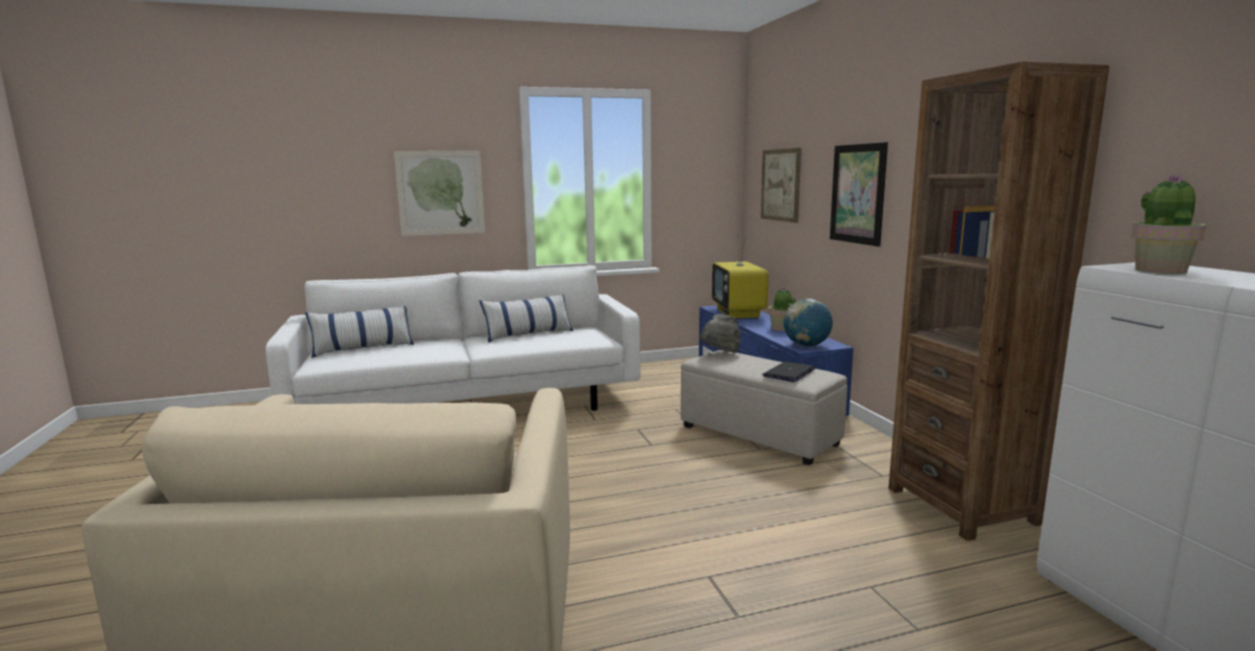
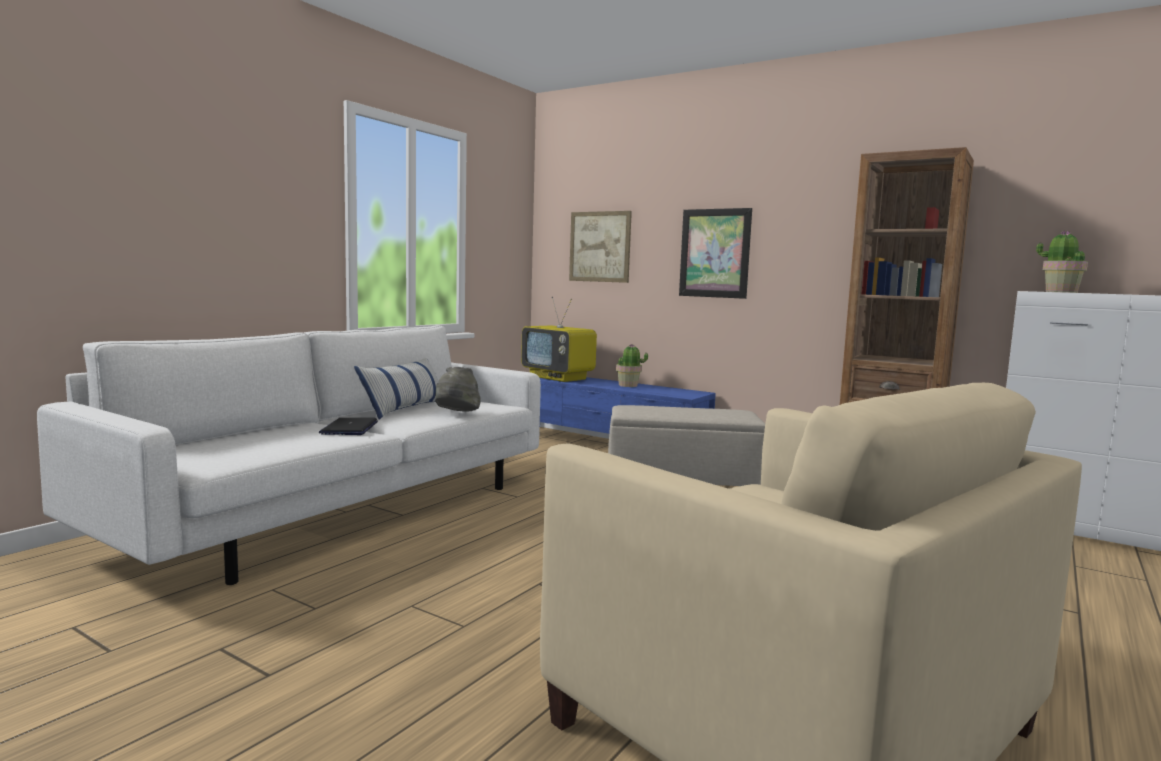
camera: 40 degrees left, 5 degrees down
pillow [305,305,414,358] -> none
picture [394,151,485,236] -> none
grey hat [700,314,741,353] -> grey hat moved to [435,367,481,412]
laptop [762,362,815,382] -> laptop moved to [319,418,378,435]
globe [783,299,833,347] -> none

